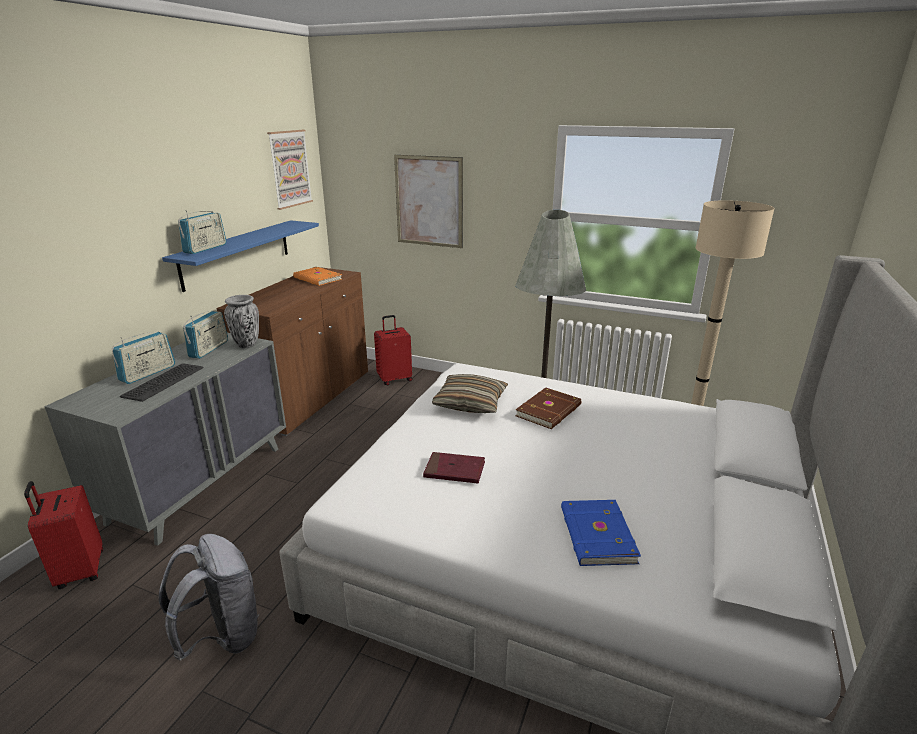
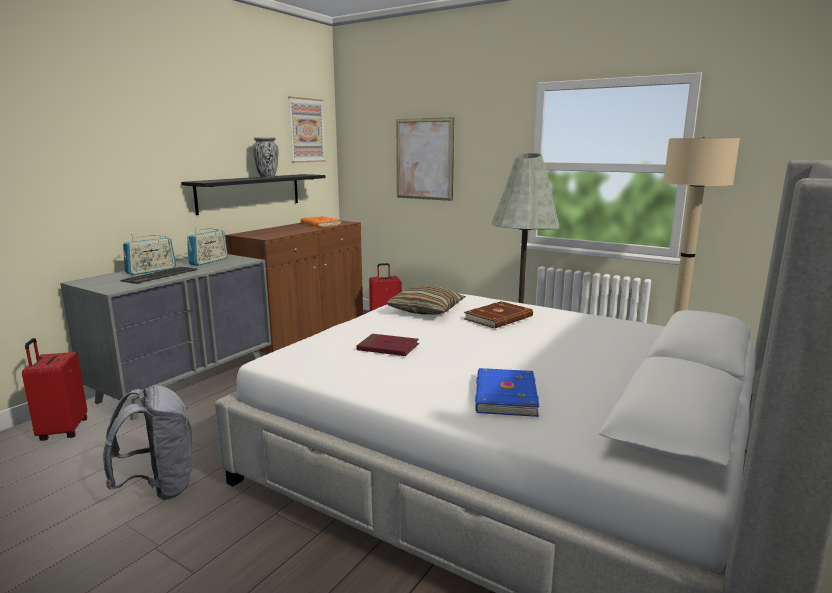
camera: 10 degrees right, 10 degrees down
blue shelf [162,220,319,292] -> black shelf [181,174,326,215]
radio [178,210,226,254] -> none
vase [224,295,259,348] -> vase moved to [252,137,279,178]

